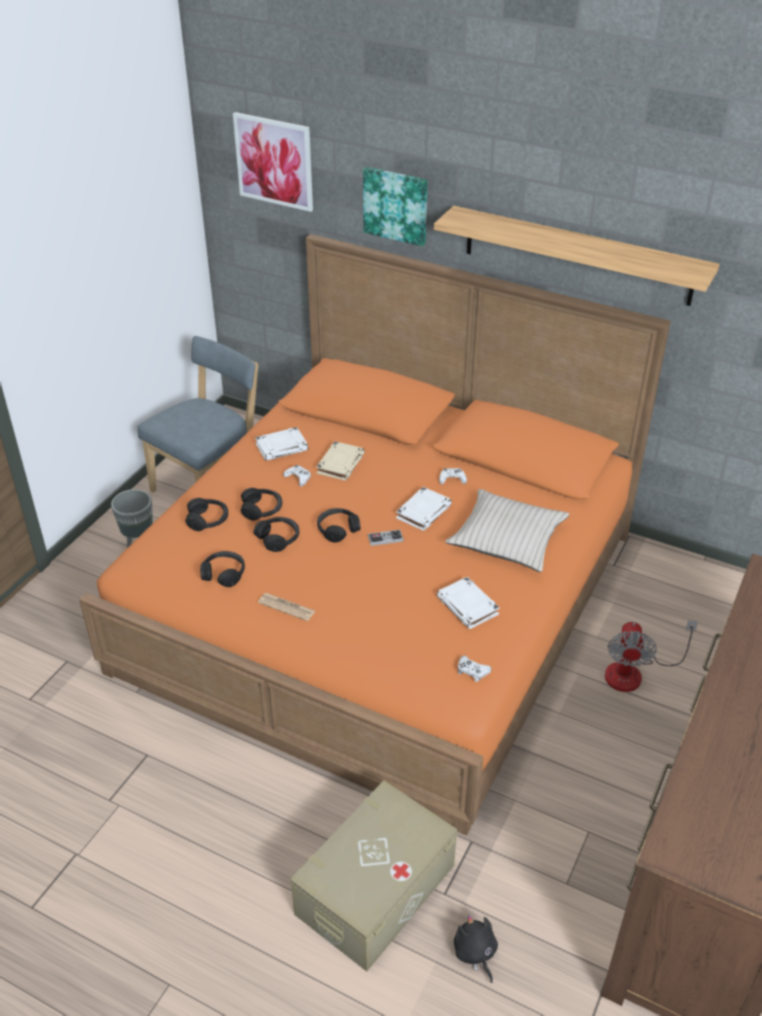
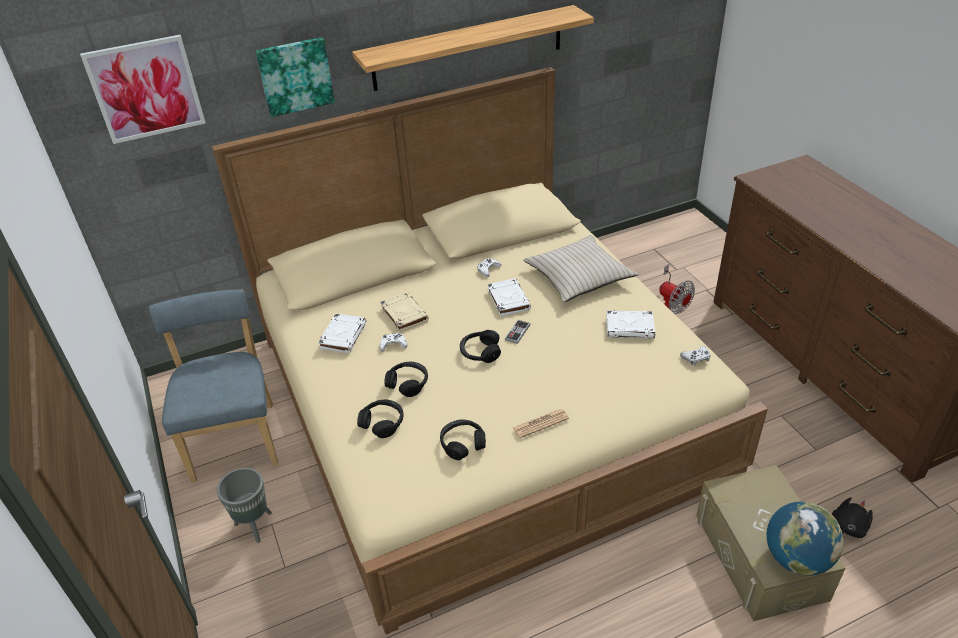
camera: 50 degrees left, 0 degrees up
orange bed [79,234,671,836] -> beige bed [212,67,768,635]
black headphones [253,517,299,552] -> none
black plush toy [454,915,498,983] -> black plush toy turned 120 degrees clockwise [832,497,873,538]
none -> globe [767,502,843,576]

